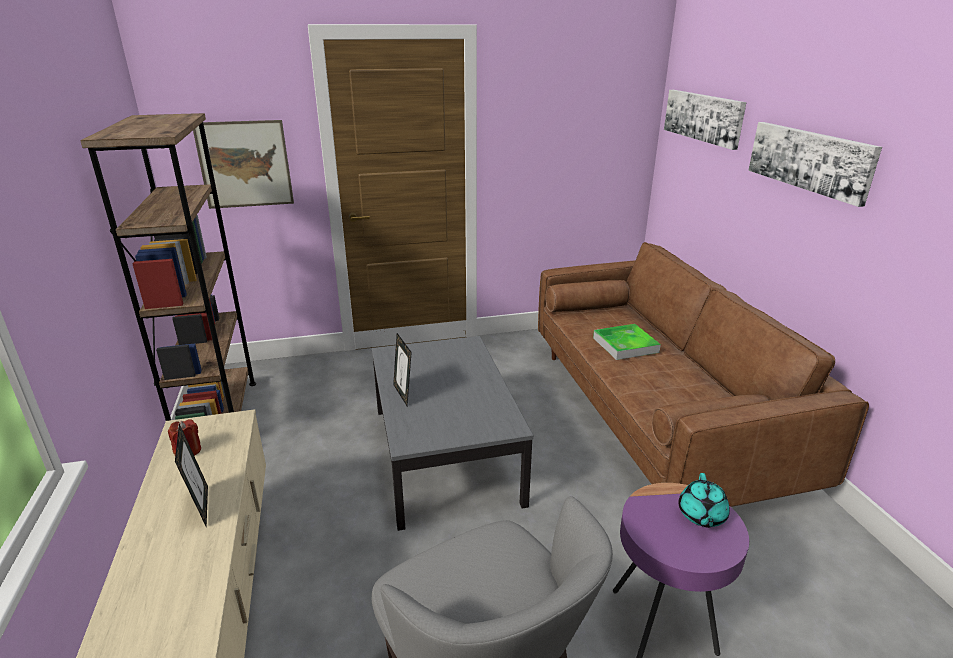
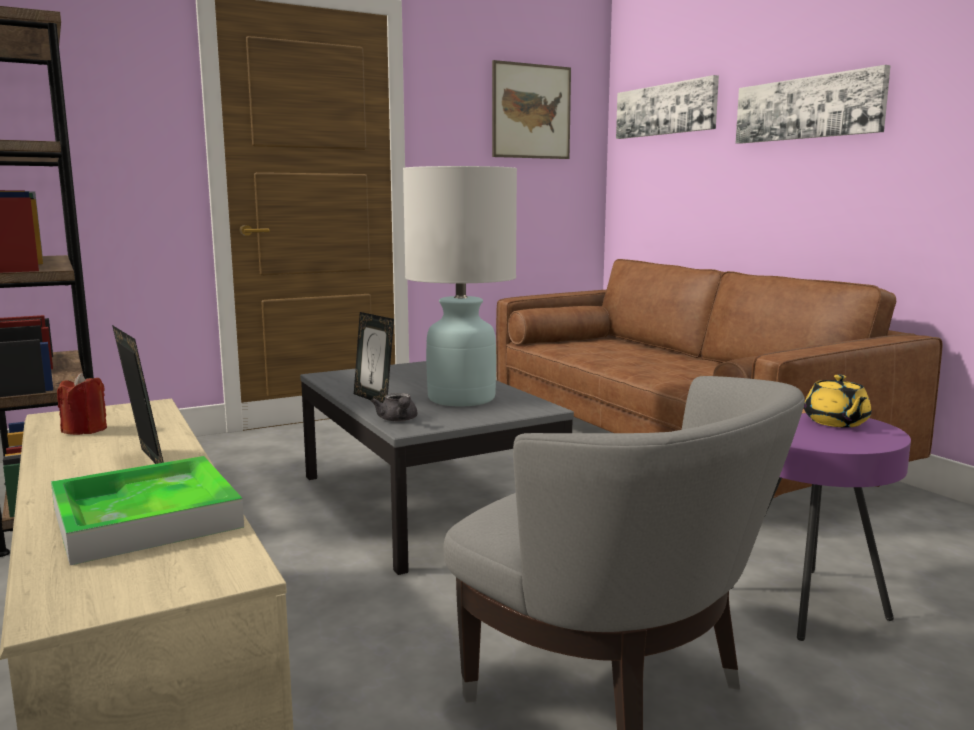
camera: 15 degrees left, 15 degrees down
picture [193,120,294,209] -> picture moved to [492,60,571,159]
tray [593,324,661,360] -> tray moved to [51,456,244,565]
turquoise teapot [678,473,730,528] -> yellow teapot [804,375,871,427]
none -> grey teapot [371,393,417,422]
none -> white table lamp [403,166,517,406]

